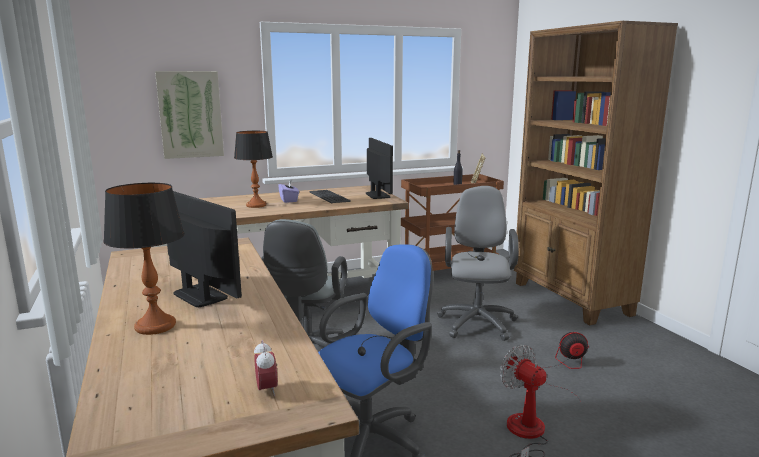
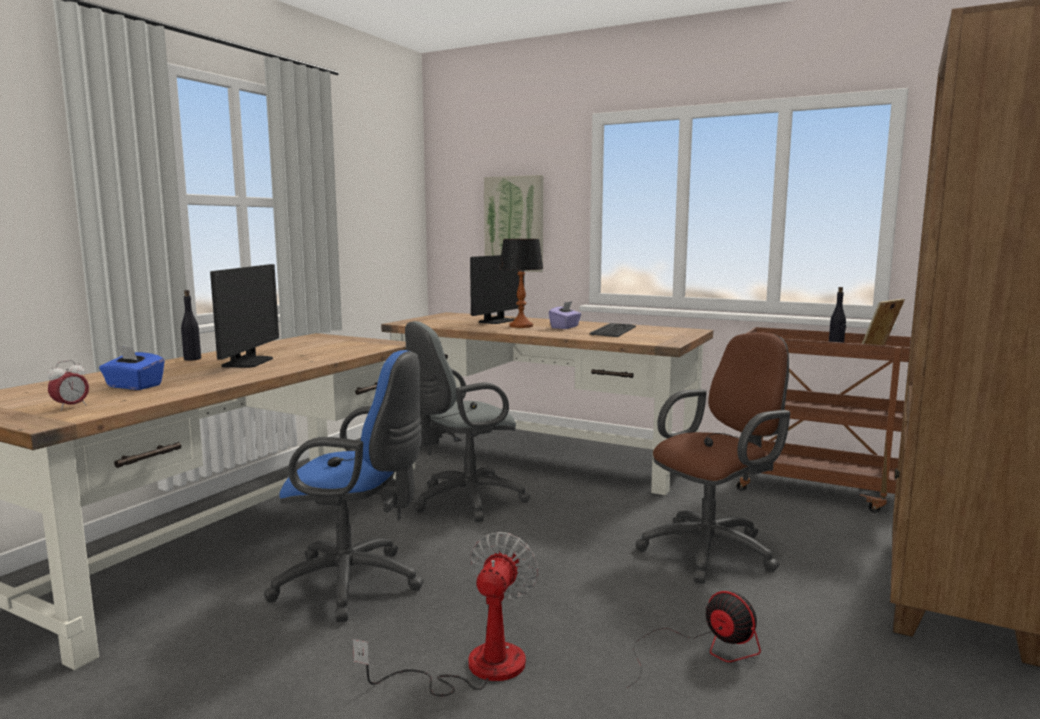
camera: 50 degrees right, 5 degrees down
table lamp [103,183,185,335] -> none
monitor [366,138,393,199] -> monitor moved to [470,255,524,324]
grey office chair [437,186,519,341] -> brown office chair [635,332,790,584]
none -> blue tissue box [99,346,165,390]
none -> black bottle [181,290,201,361]

